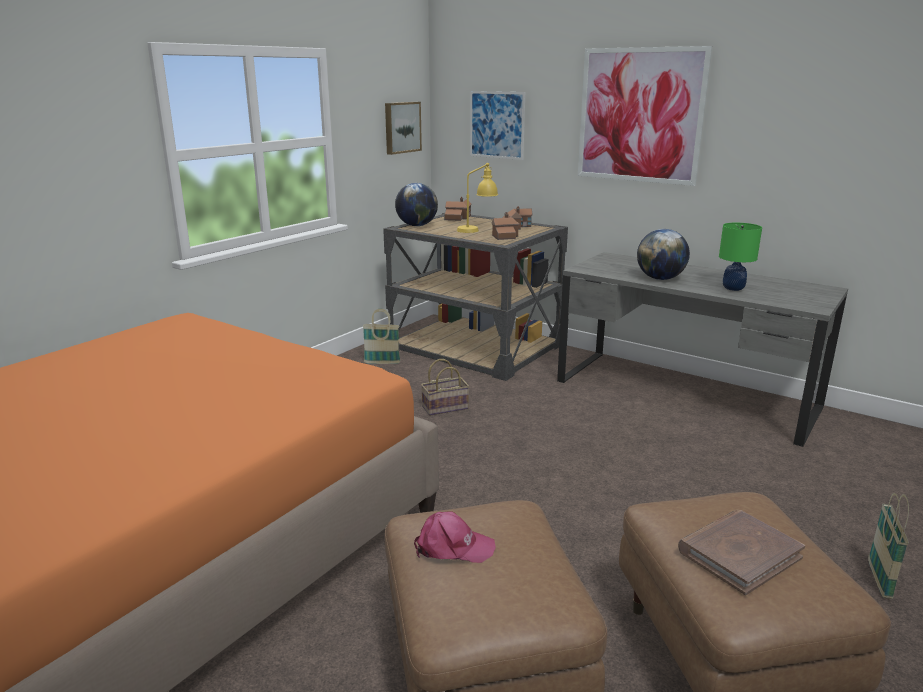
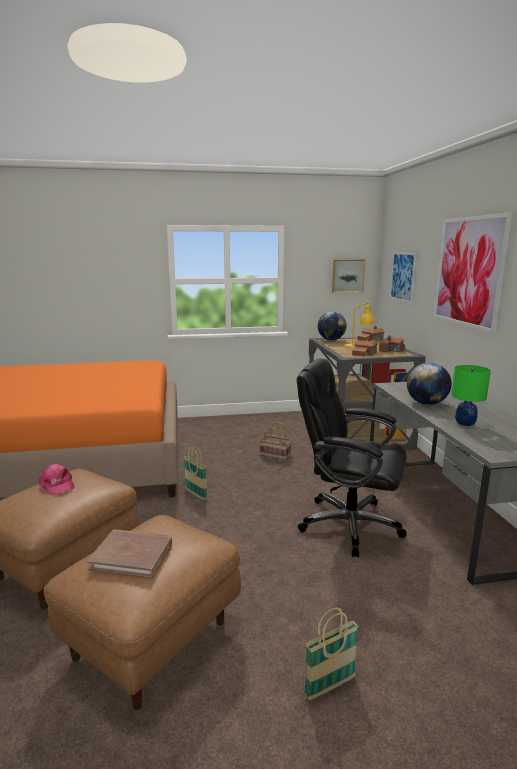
camera: 45 degrees right, 5 degrees down
basket [363,309,400,364] -> basket moved to [184,446,208,500]
none -> black office chair [296,358,407,558]

